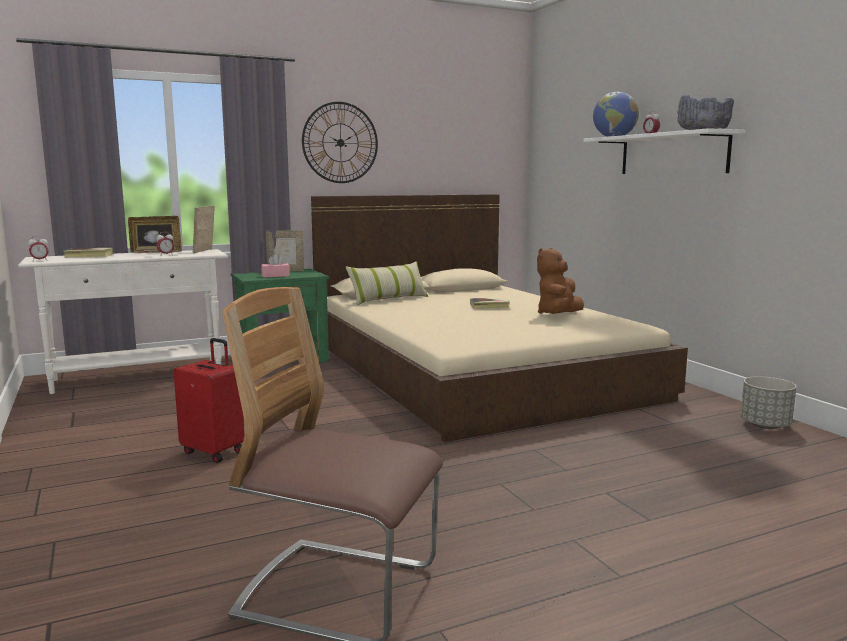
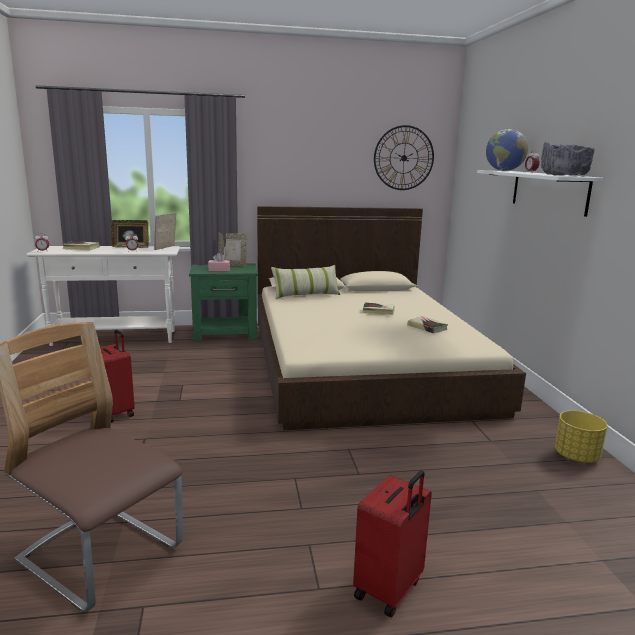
camera: 15 degrees right, 5 degrees up
wall clock [302,102,378,183] -> wall clock moved to [374,125,434,190]
brown plush toy [537,248,584,314] -> book [407,316,448,334]
grey planter [741,376,796,429] -> yellow planter [555,411,607,463]
none -> red suitcase [353,470,432,617]

